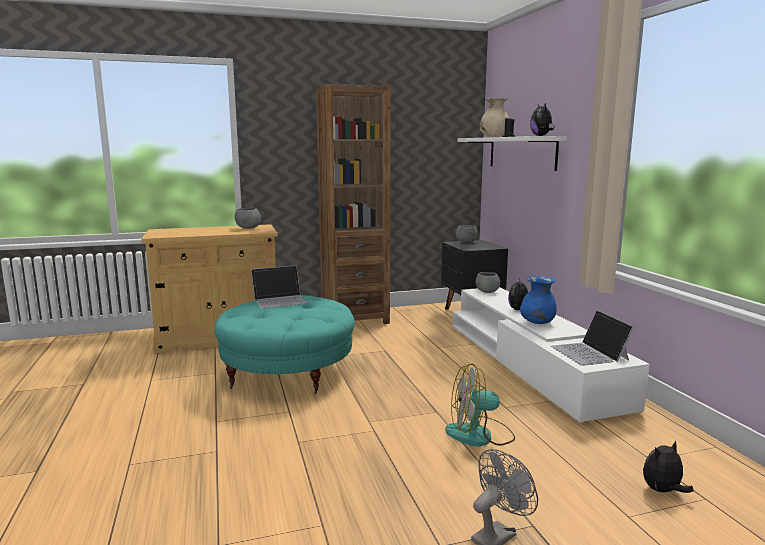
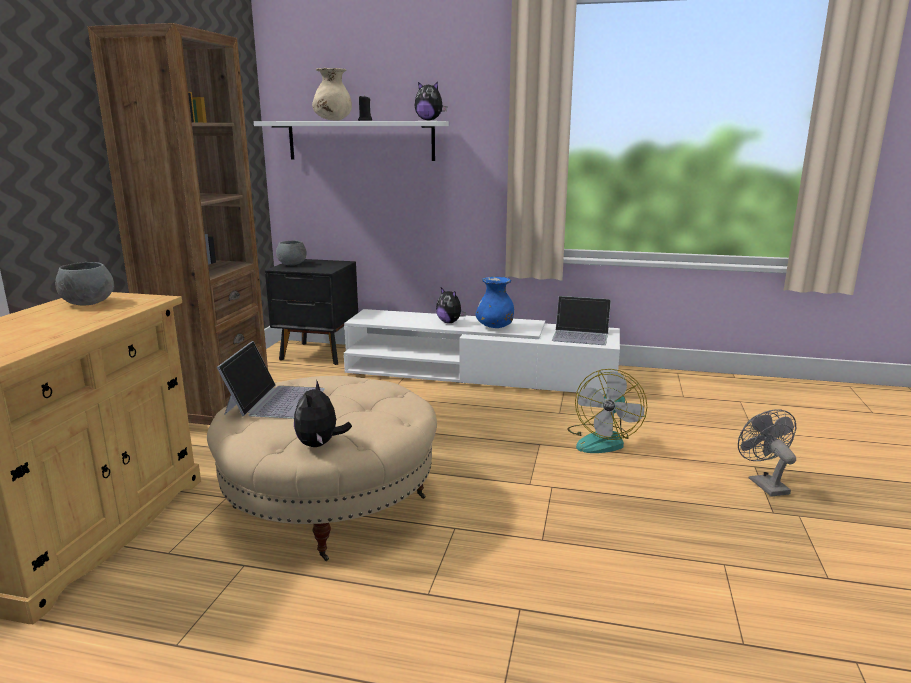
camera: 60 degrees left, 5 degrees up
turquoise ottoman [214,295,355,394] -> beige ottoman [207,376,437,561]
grey bowl [475,272,500,293] -> none
plush toy [643,440,694,493] -> plush toy moved to [294,380,352,447]

